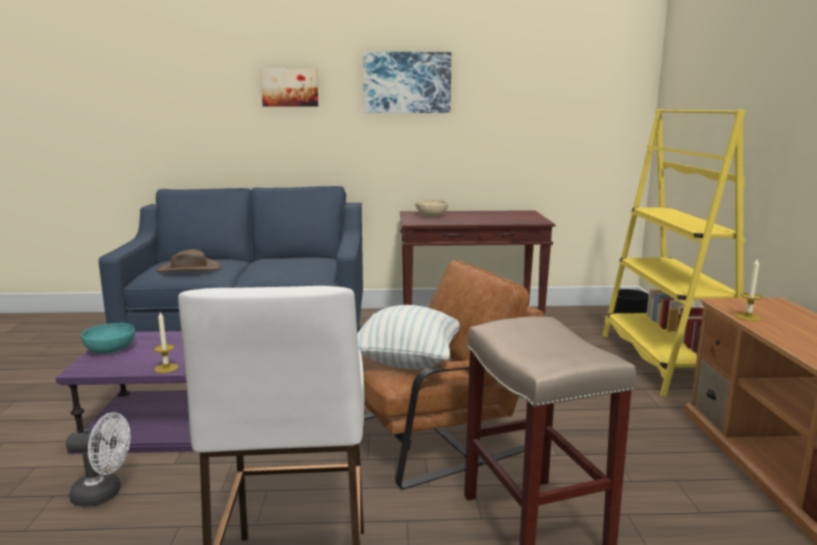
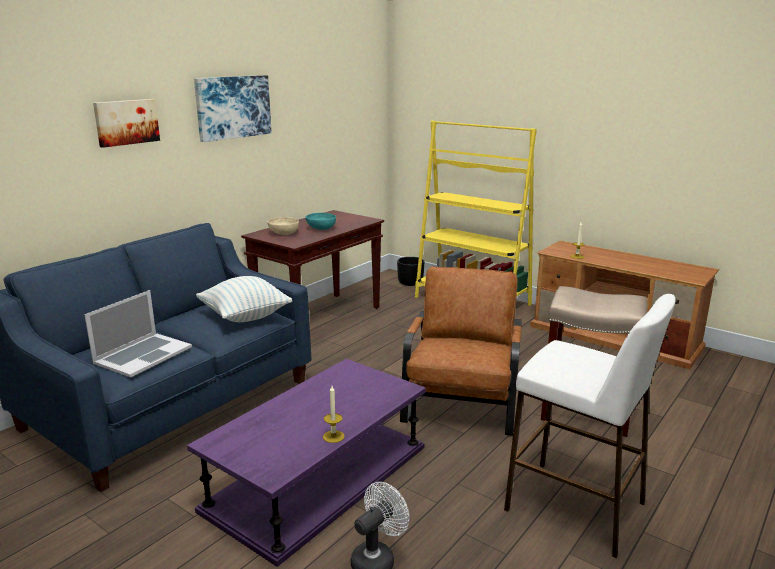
camera: 50 degrees left, 5 degrees up
turquoise bowl [81,323,135,354] -> turquoise bowl moved to [306,213,336,230]
brown hat [157,249,222,272] -> laptop [84,290,192,377]
pillow [357,305,460,369] -> pillow moved to [196,276,292,322]

